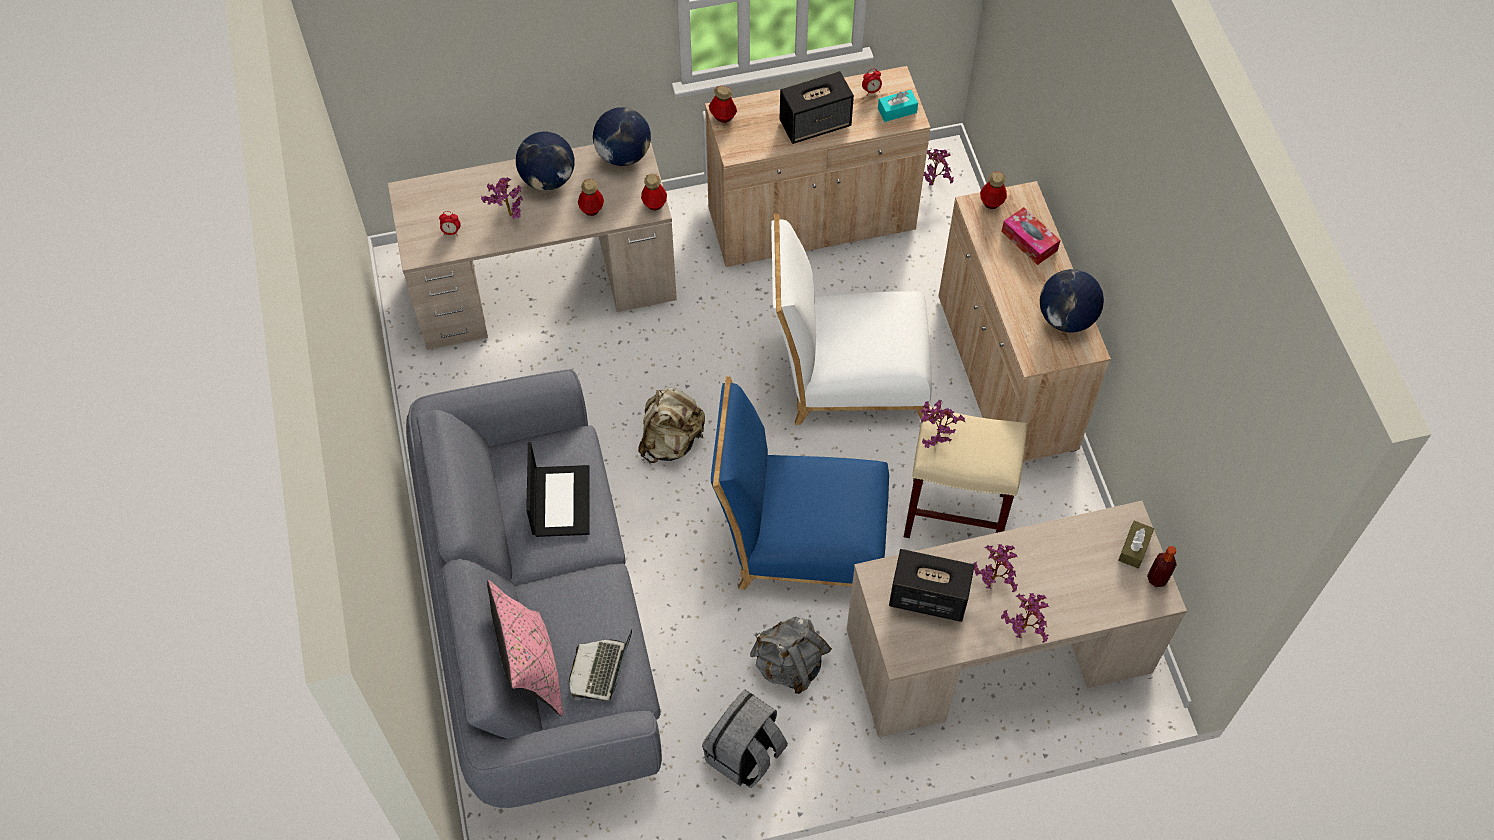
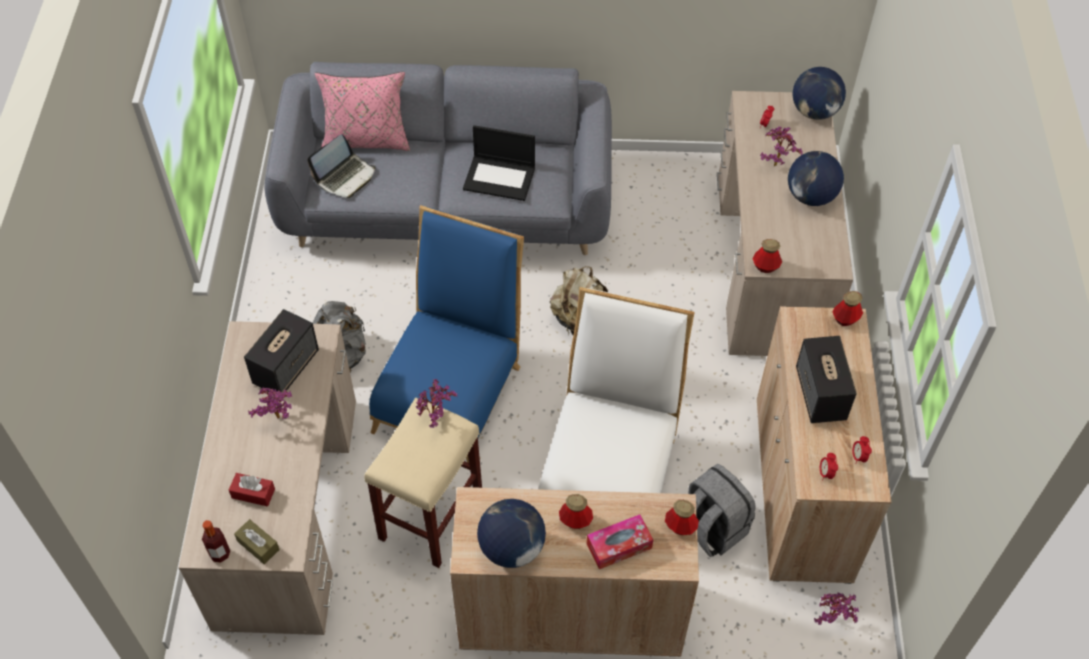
camera: 105 degrees right, 5 degrees down
laptop [569,629,632,701] -> laptop turned 105 degrees clockwise [307,134,376,198]
bottle [578,179,604,216] -> bottle moved to [559,494,593,529]
globe [593,107,651,166] -> globe moved to [792,67,846,120]
grey backpack [702,689,788,788] -> grey backpack moved to [688,463,756,557]
turquoise tissue box [878,90,918,122] -> alarm clock [819,453,838,481]
potted plant [1001,593,1049,643] -> none
none -> red tissue box [229,473,275,507]

